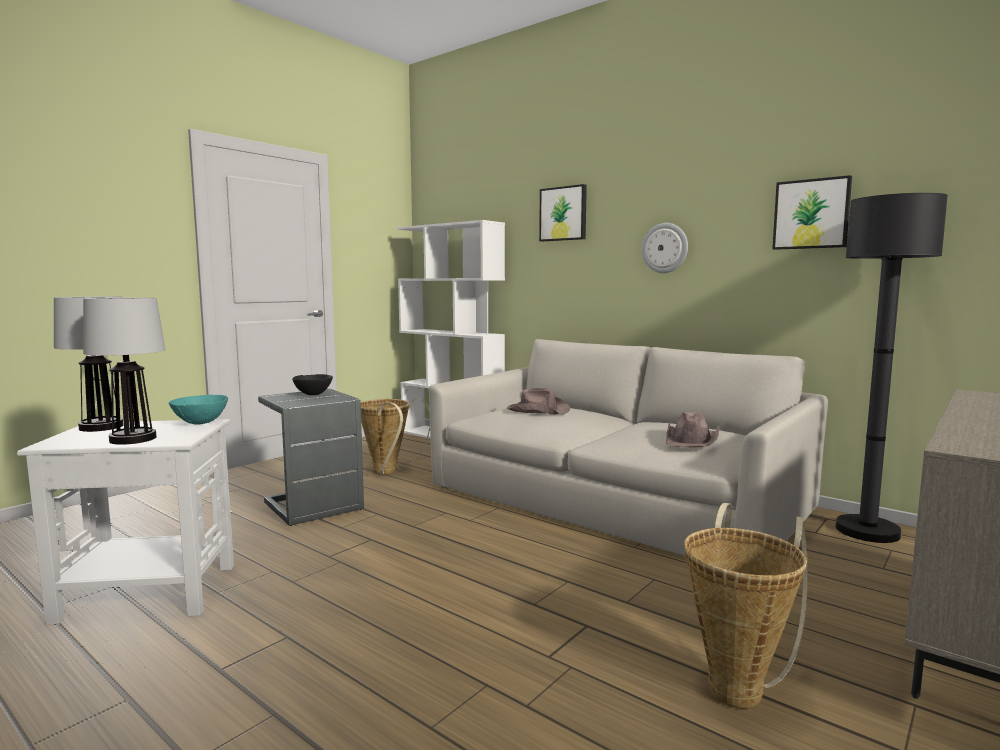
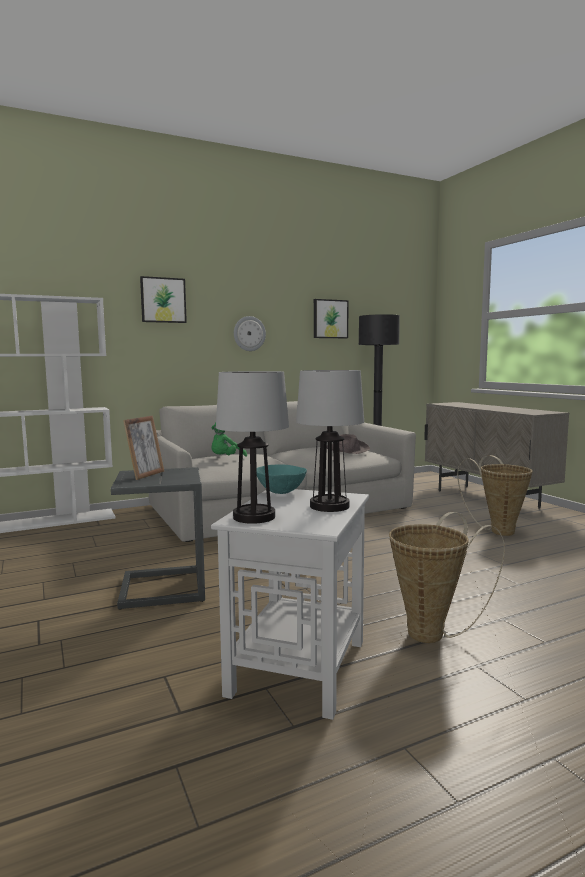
camera: 65 degrees left, 0 degrees up
black bowl [292,374,333,395] -> picture frame [123,416,164,480]
basket [361,398,430,475] -> basket moved to [389,512,505,643]
brown hat [507,388,570,415] -> green plush toy [212,422,247,457]

